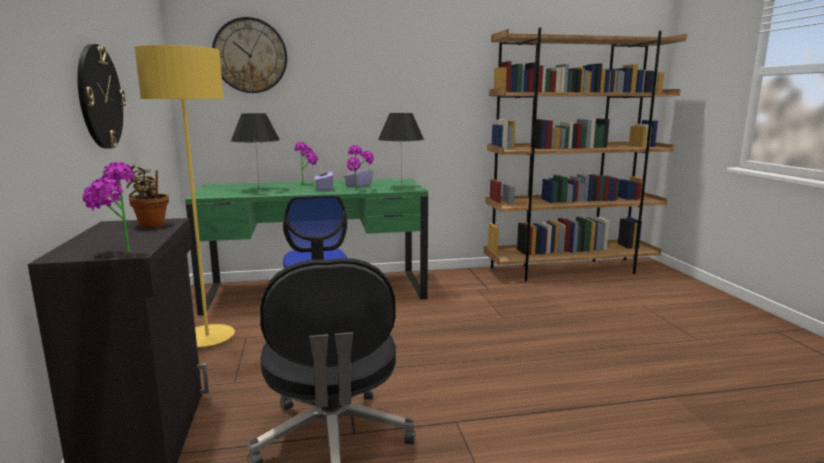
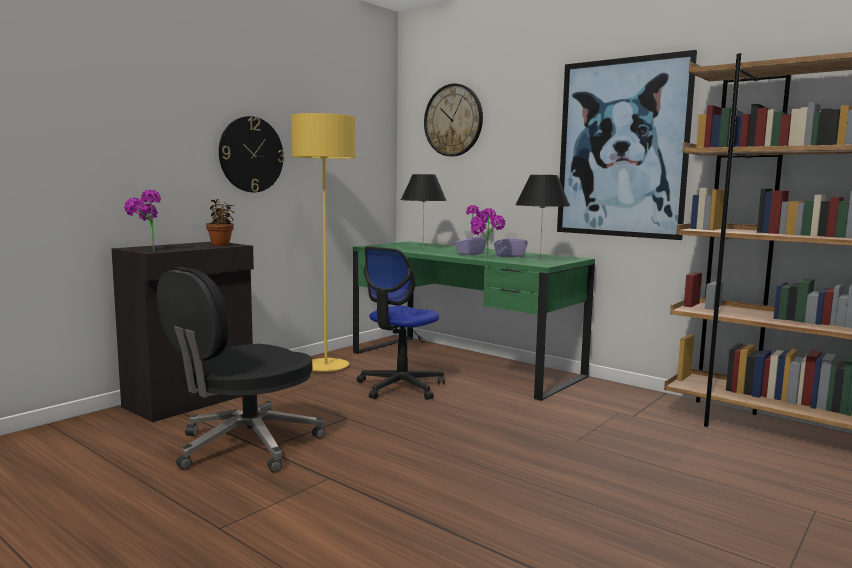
camera: 50 degrees right, 5 degrees down
none -> picture [557,50,697,240]

